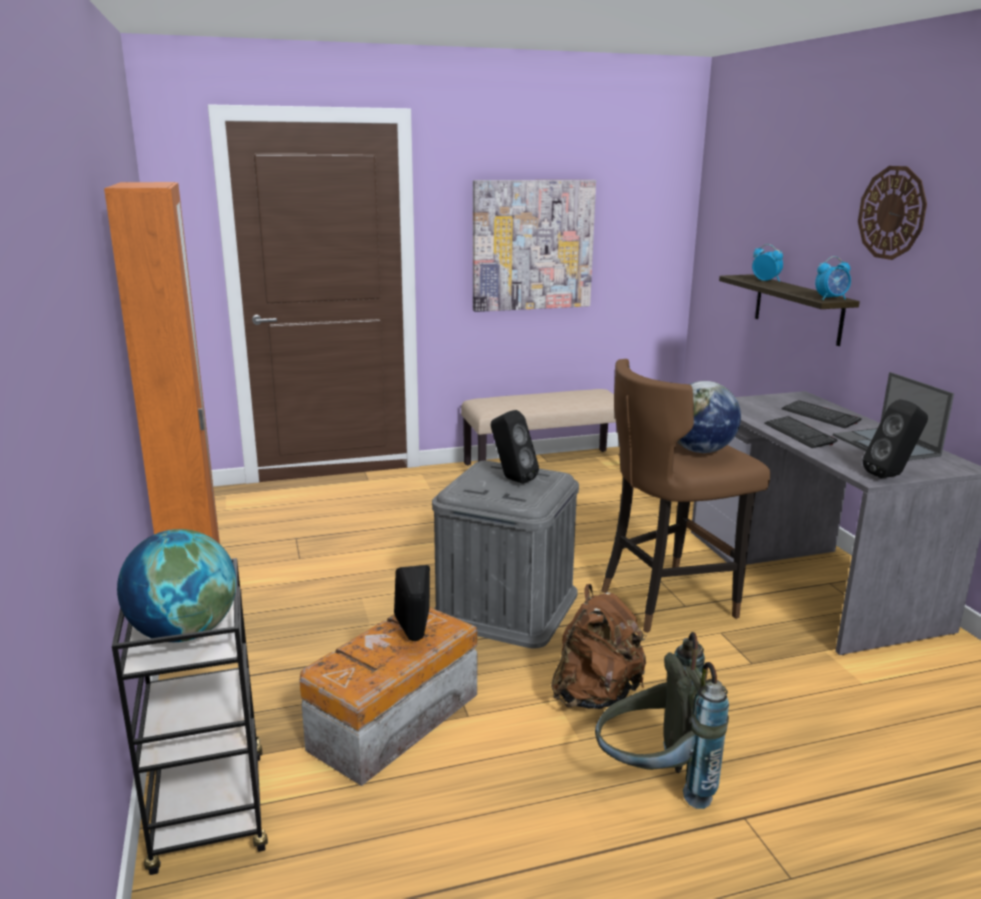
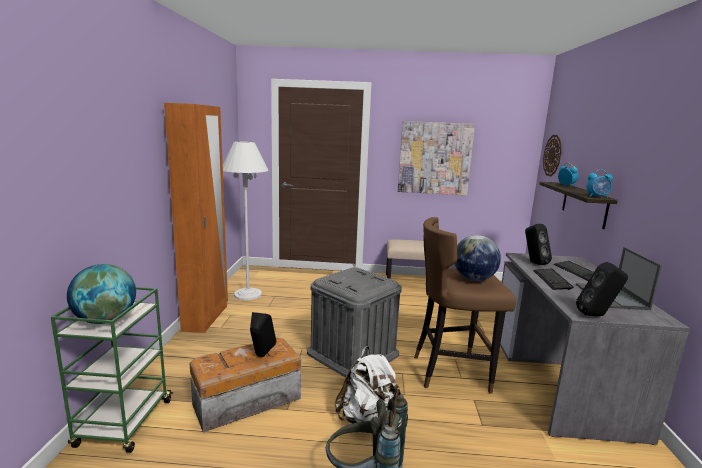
camera: 20 degrees right, 5 degrees down
black cart [112,558,268,875] -> green cart [51,287,173,453]
black speaker [491,410,539,484] -> black speaker moved to [525,224,552,265]
brown backpack [551,584,647,709] -> white backpack [335,346,399,423]
wall clock [858,166,927,260] -> wall clock moved to [543,135,562,177]
none -> white floor lamp [223,141,269,300]

